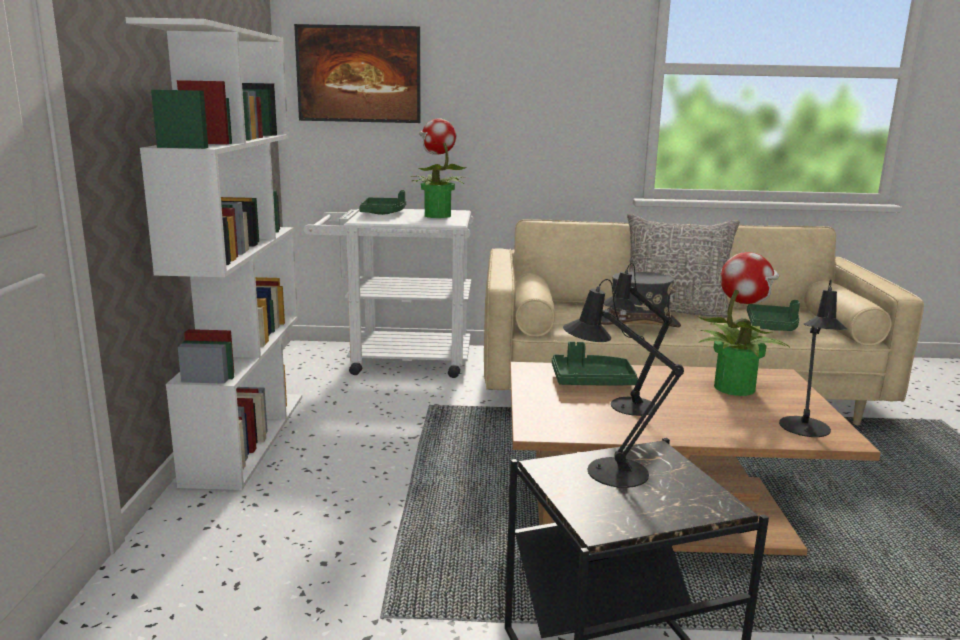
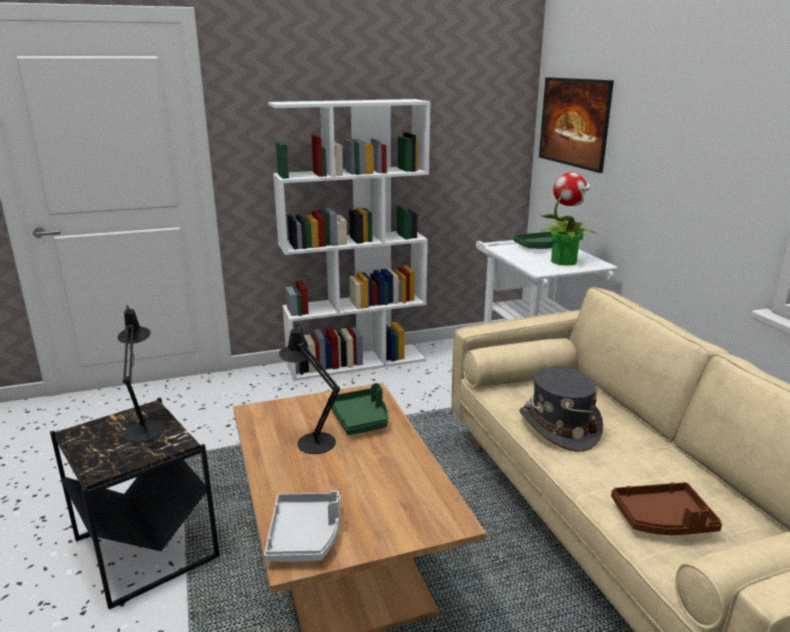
camera: 70 degrees right, 5 degrees up
grey pillow [627,214,740,318] -> none
potted plant [699,252,790,396] -> none
green tray [747,300,800,331] -> brown tray [611,482,722,535]
black table lamp [779,279,847,437] -> grey tray [264,490,340,562]

